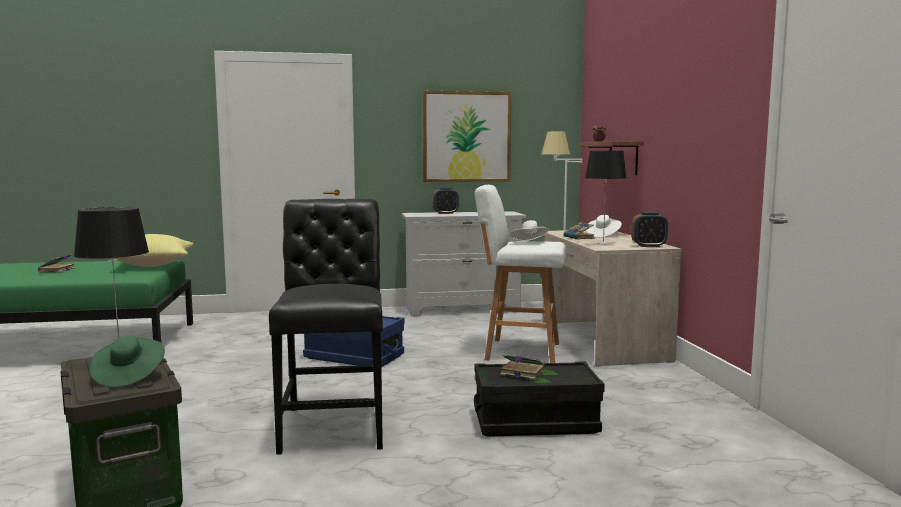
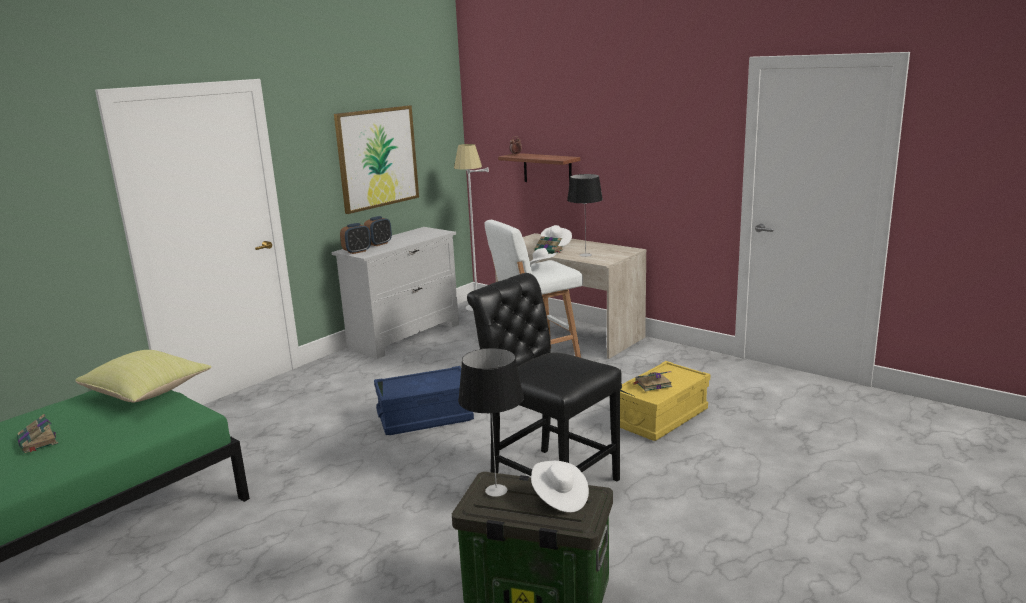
camera: 40 degrees left, 10 degrees up
green hat [90,335,165,387] -> white hat [531,461,589,513]
black storage box [474,361,604,437] -> yellow storage box [620,361,710,441]
alarm clock [631,212,668,247] -> alarm clock moved to [340,223,371,254]

